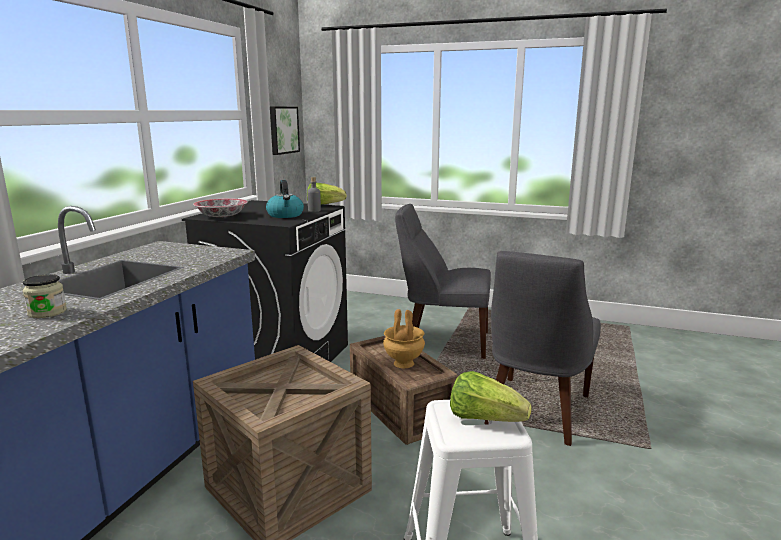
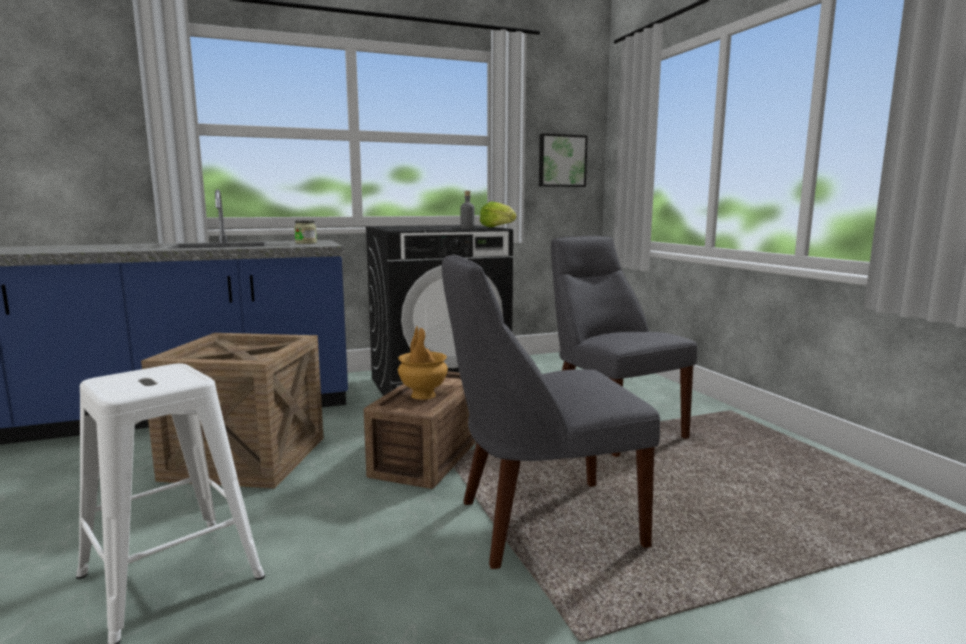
camera: 50 degrees right, 5 degrees down
jar [23,274,67,318] -> jar moved to [294,220,317,244]
bowl [193,198,248,217] -> none
kettle [266,180,304,218] -> none
lettuce [450,371,532,422] -> none

